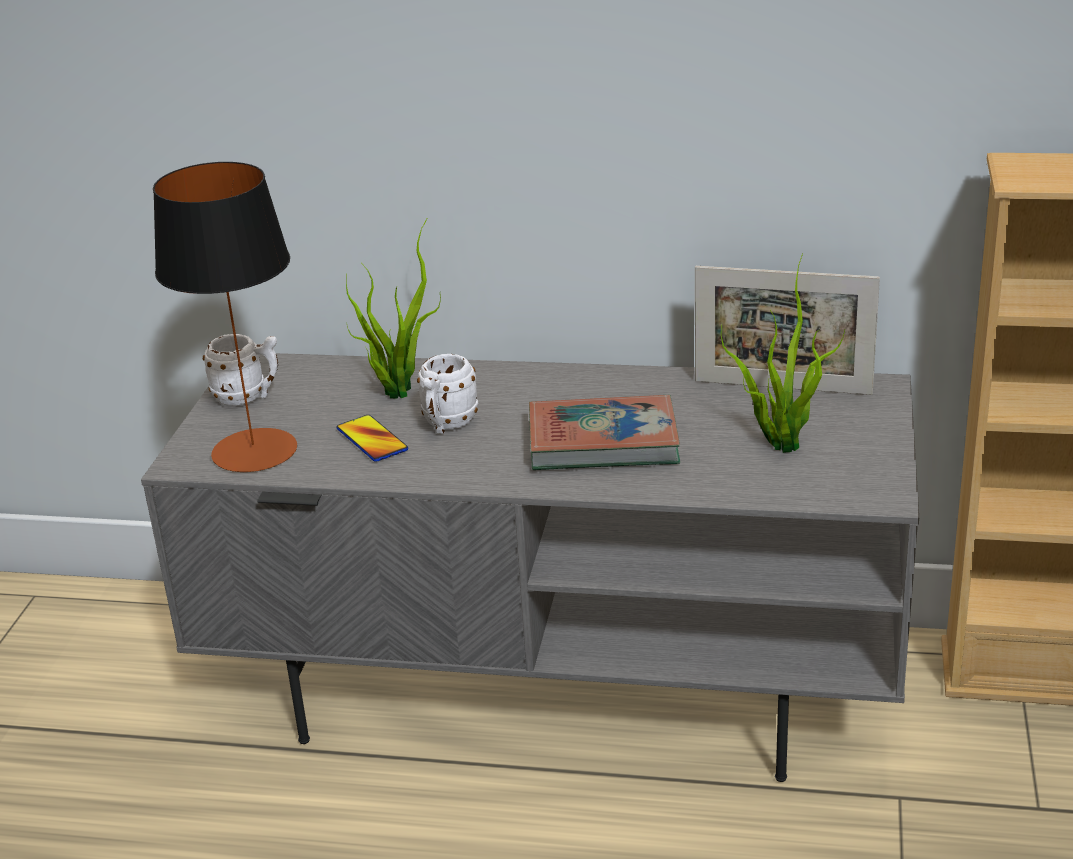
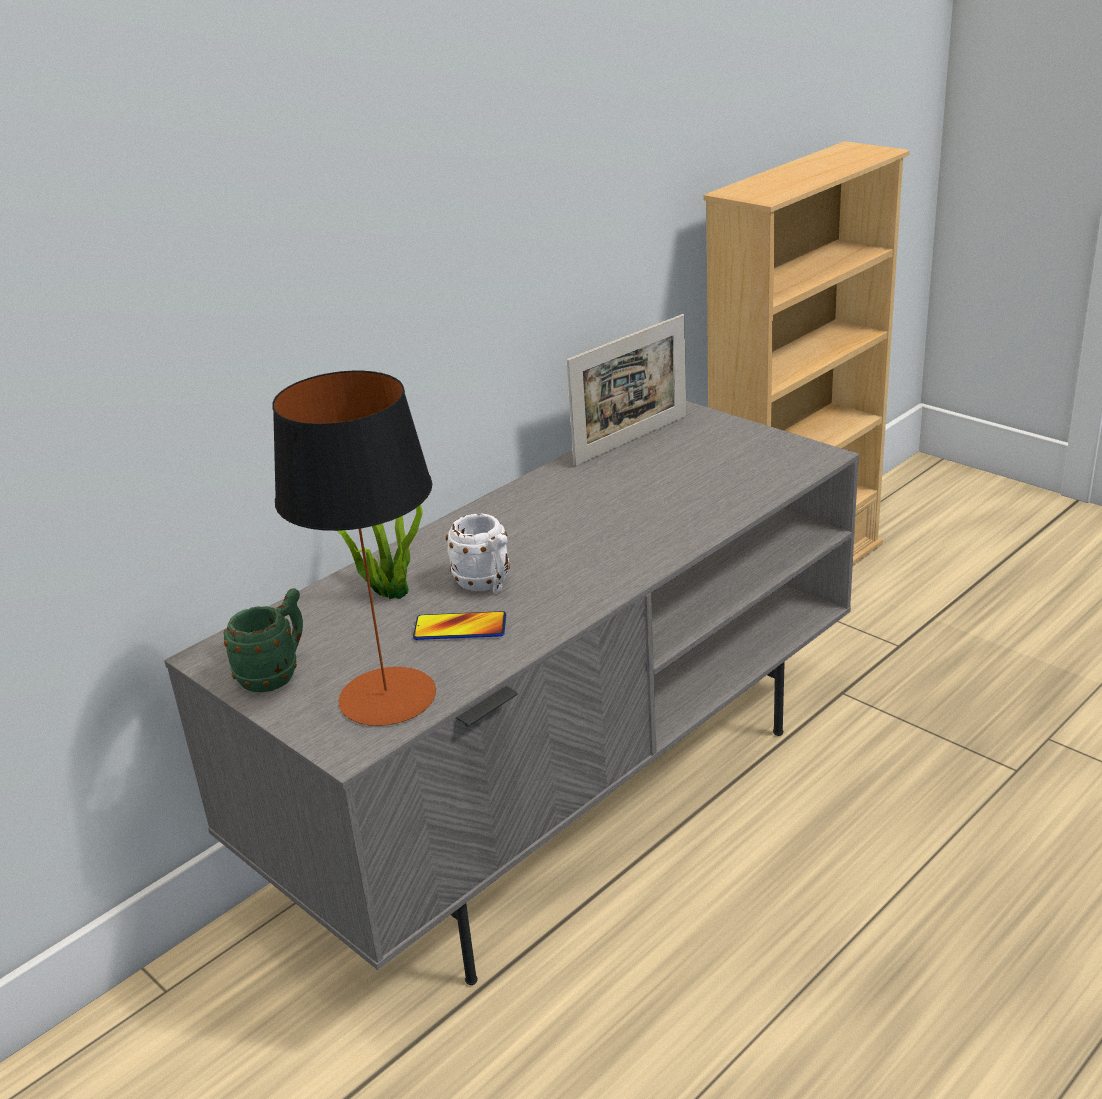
camera: 55 degrees left, 0 degrees up
white mug [203,334,278,406] -> green mug [224,588,303,692]
book [529,395,680,470] -> none
potted plant [721,253,845,453] -> none

